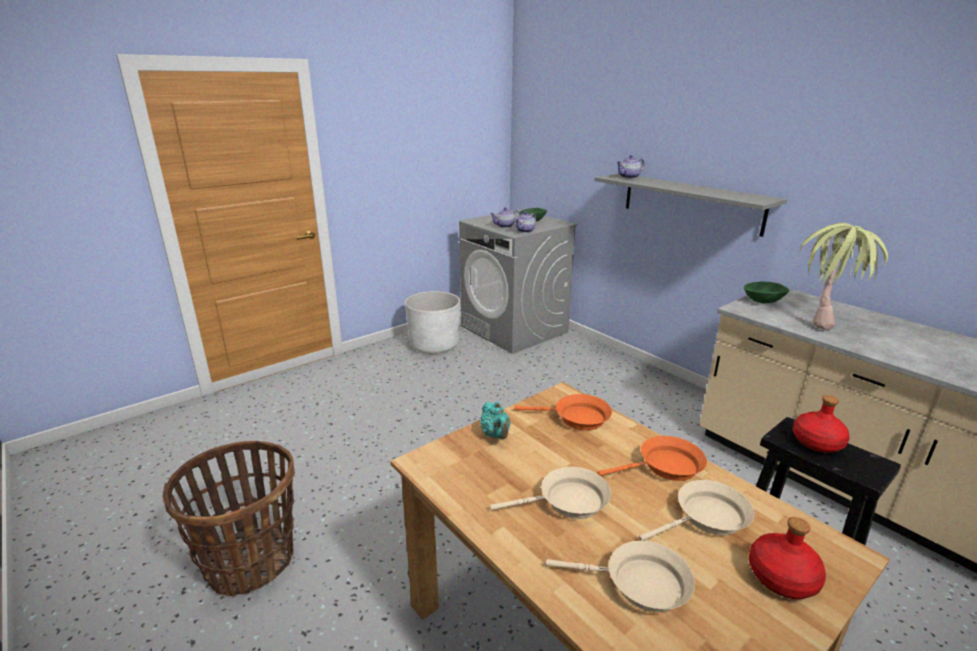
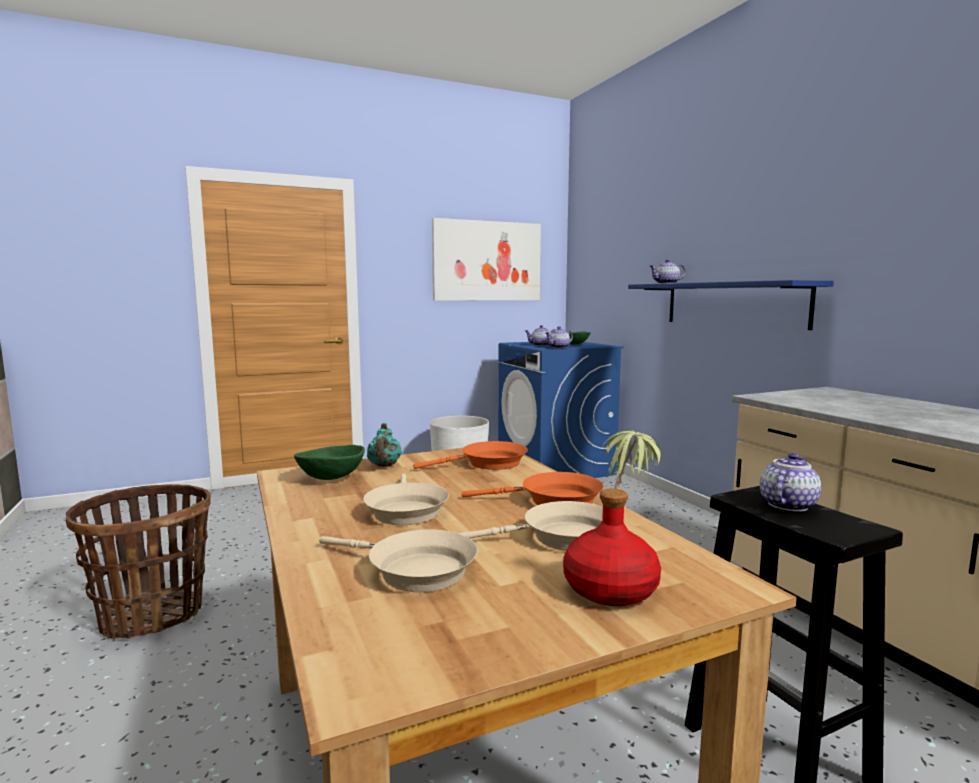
camera: 15 degrees right, 15 degrees down
grey washing machine [459,210,578,354] -> blue washing machine [498,342,624,478]
beige frying pan [490,467,611,519] -> beige frying pan turned 75 degrees clockwise [363,474,449,525]
orange frying pan [514,394,612,430] -> orange frying pan turned 45 degrees counterclockwise [413,441,528,470]
grey shelf [595,174,787,237] -> blue shelf [628,280,834,330]
green bowl [744,281,789,304] -> green bowl moved to [294,445,365,480]
red bottle [793,395,850,453] -> teapot [760,453,821,511]
potted plant [799,223,888,331] -> potted plant moved to [603,430,664,508]
none -> picture [432,218,541,301]

